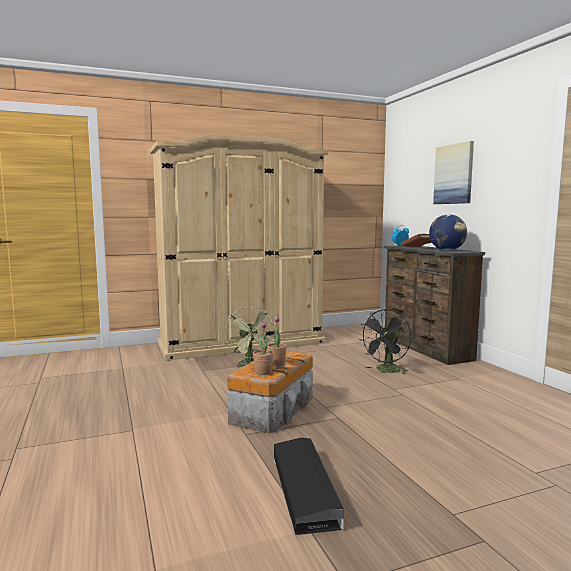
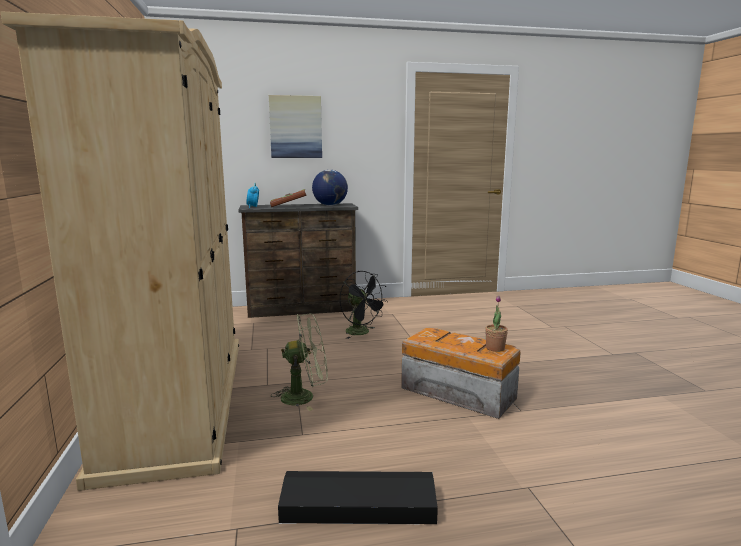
camera: 80 degrees left, 5 degrees up
potted plant [267,316,287,367] -> none
black storage box [274,438,344,535] -> black storage box moved to [278,471,438,524]

